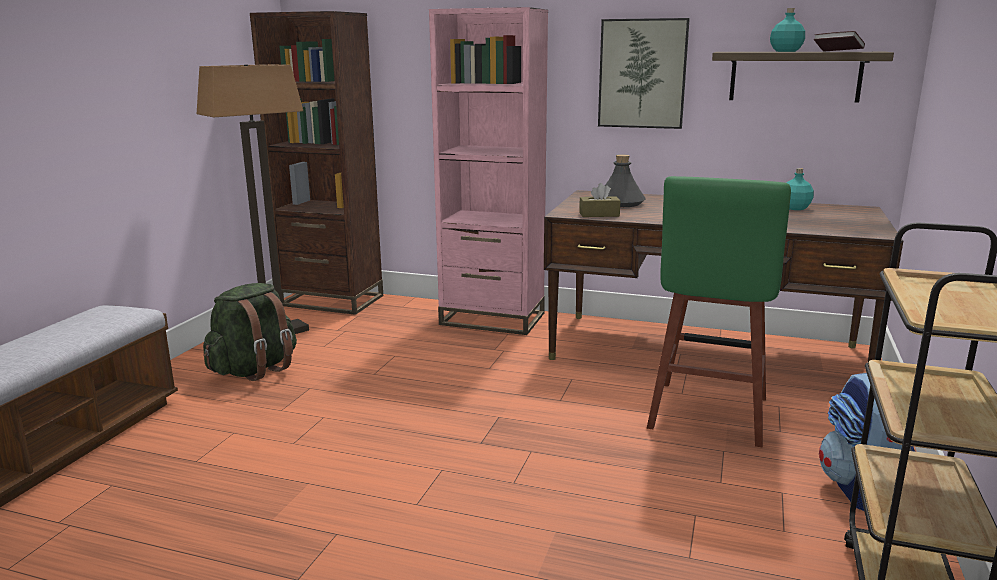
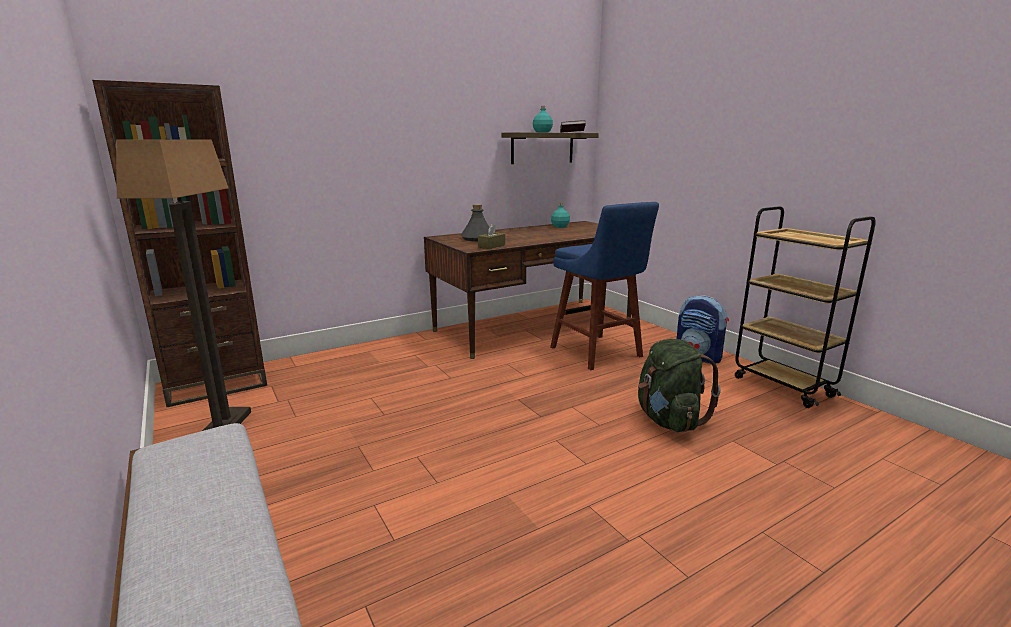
camera: 50 degrees left, 0 degrees up
green backpack [203,283,297,381] -> green backpack moved to [638,339,721,432]
pink bookcase [429,7,548,335] -> none
picture [598,18,690,129] -> none
green stool [647,176,791,447] -> blue stool [550,202,659,370]

